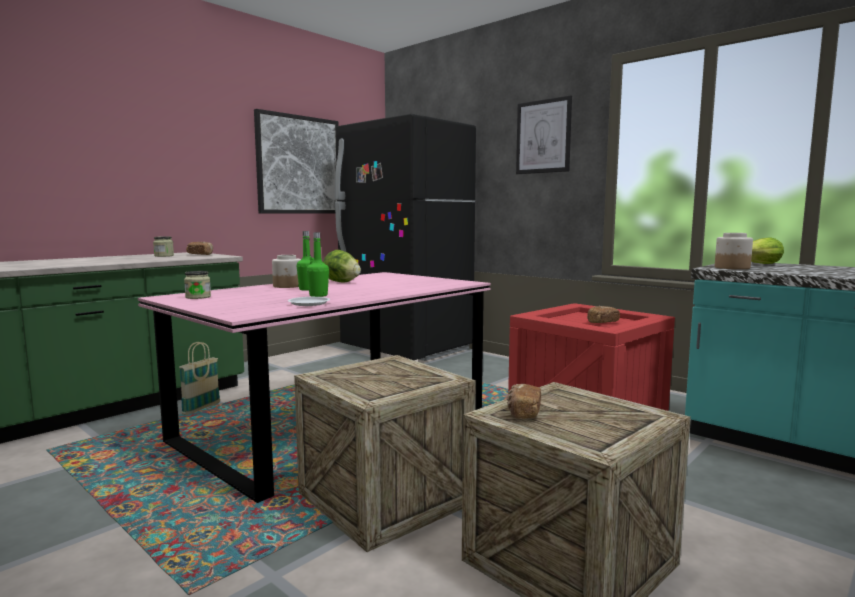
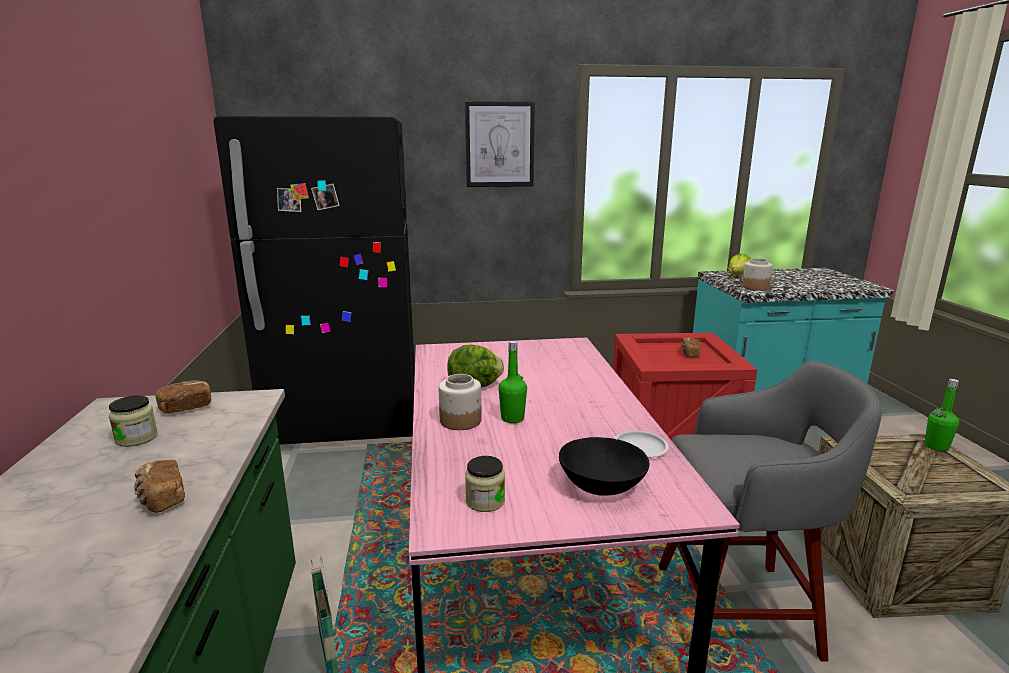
camera: 50 degrees left, 10 degrees up
picture [254,109,339,214] -> none
crate [294,355,476,552] -> grey stool [659,361,882,662]
green bottle [307,232,329,297] -> green bottle moved to [925,379,959,451]
bread [506,384,541,419] -> bread moved to [134,460,185,513]
none -> black bowl [559,437,650,496]

